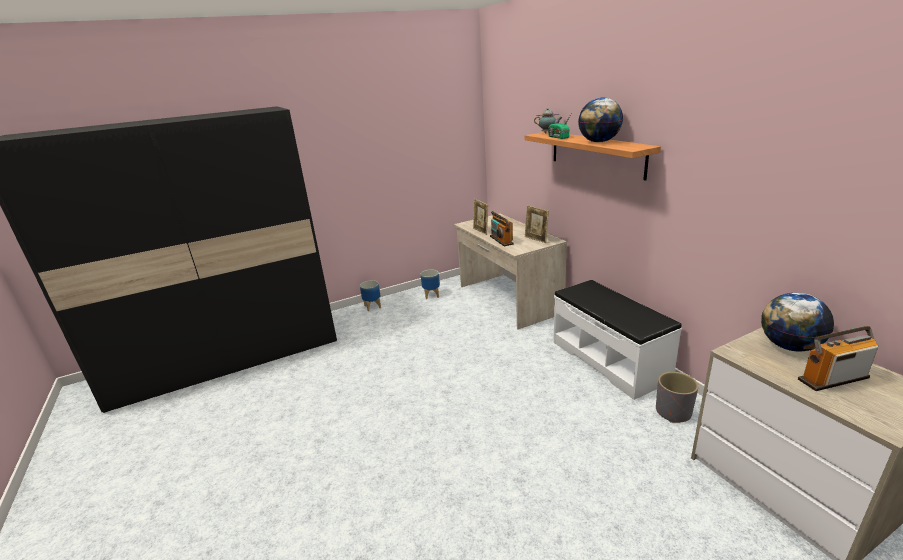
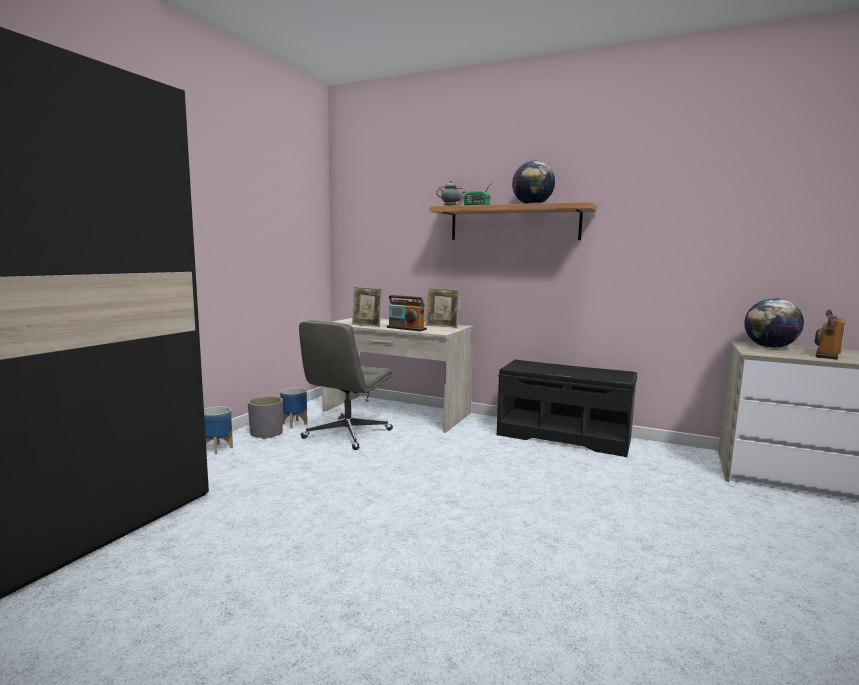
camera: 40 degrees left, 15 degrees down
white bench [554,280,682,400] -> black bench [497,360,637,457]
grey planter [656,372,699,423] -> grey planter moved to [248,396,283,439]
none -> grey office chair [299,320,393,450]

